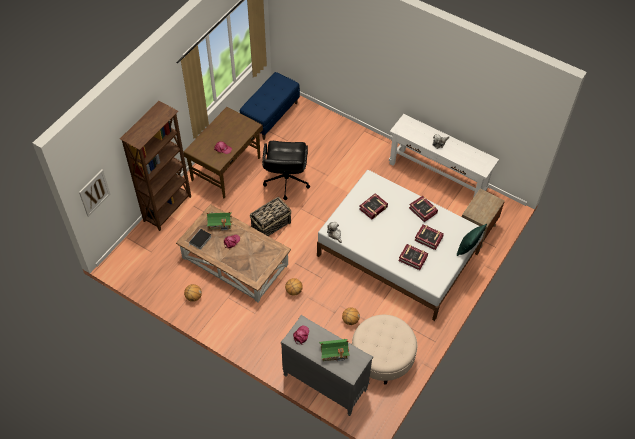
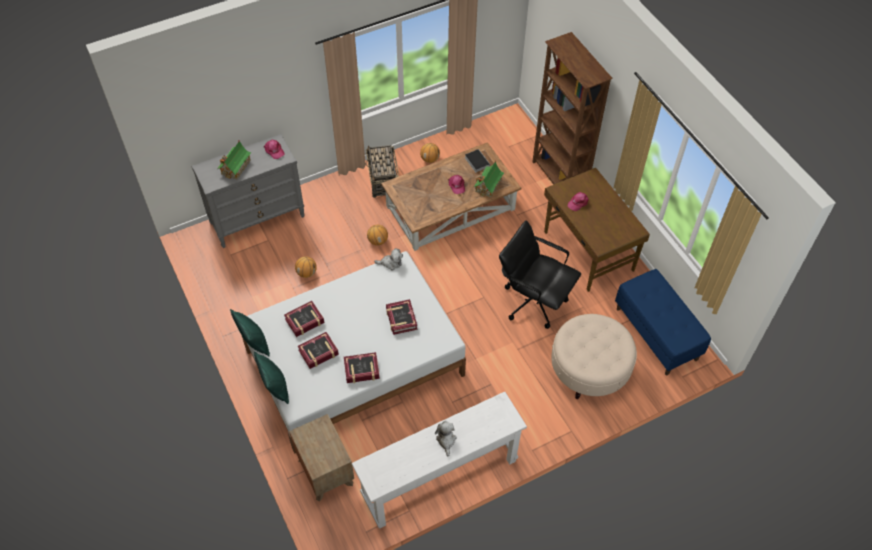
camera: 120 degrees right, 0 degrees up
picture [79,170,111,217] -> none
basket [250,197,291,236] -> basket moved to [366,145,399,198]
beige ottoman [352,315,417,385] -> beige ottoman moved to [551,314,637,399]
none -> green pillow [230,309,270,356]

